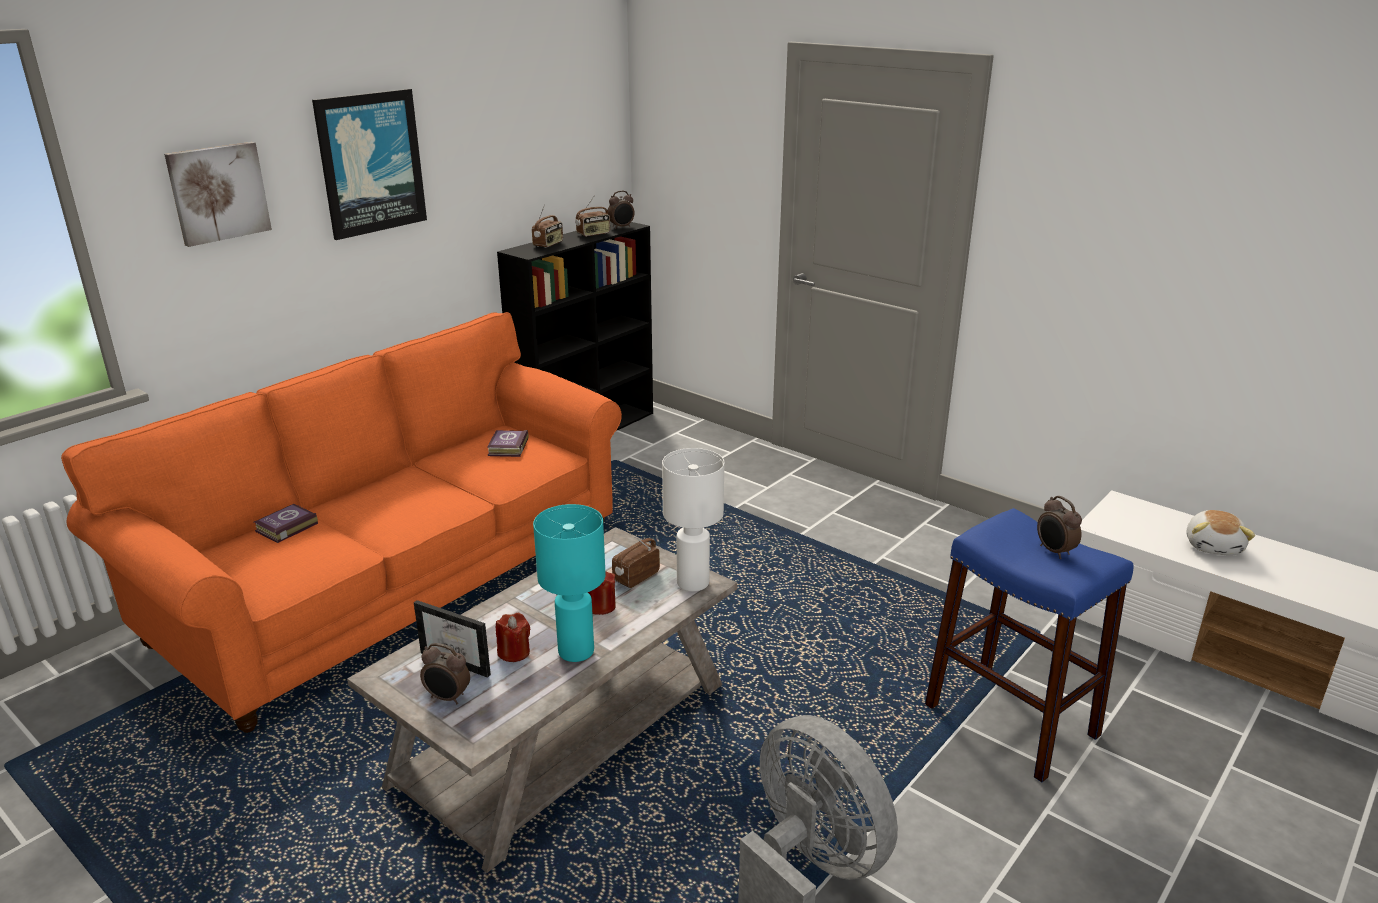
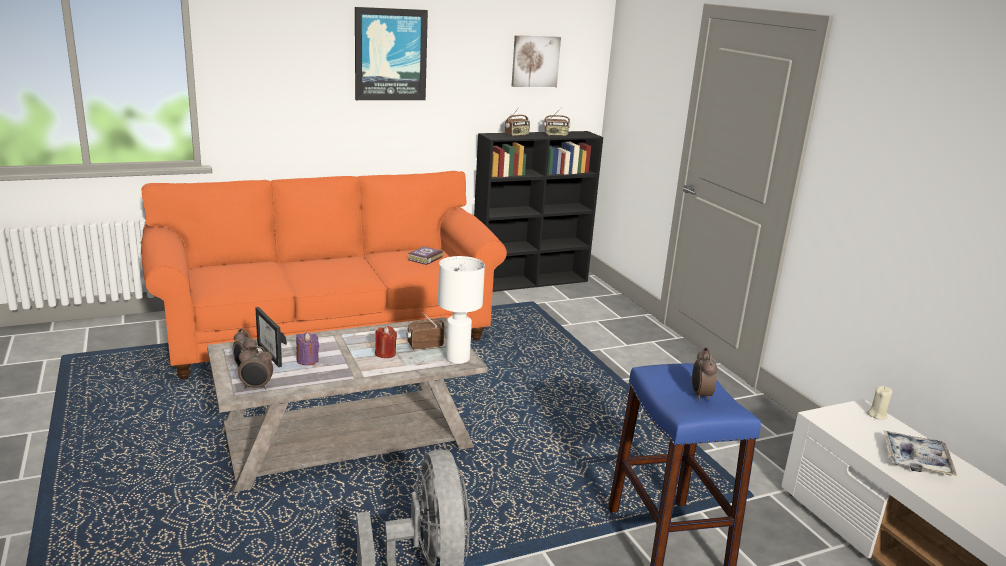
camera: 25 degrees right, 5 degrees down
picture [164,142,272,247] -> picture moved to [512,35,561,87]
book [254,504,318,543] -> none
red candle [496,613,530,662] -> purple candle [296,332,319,365]
turquoise table lamp [533,504,605,662] -> none
alarm clock [608,191,634,229] -> alarm clock moved to [238,346,273,390]
plush toy [1187,510,1255,556] -> tray [884,431,957,476]
none -> beige candle [867,386,893,420]

